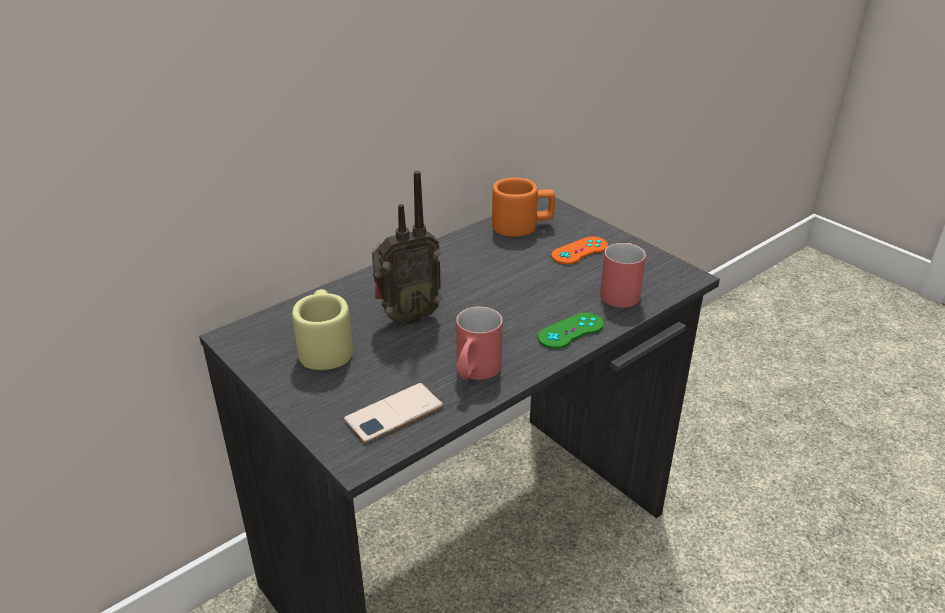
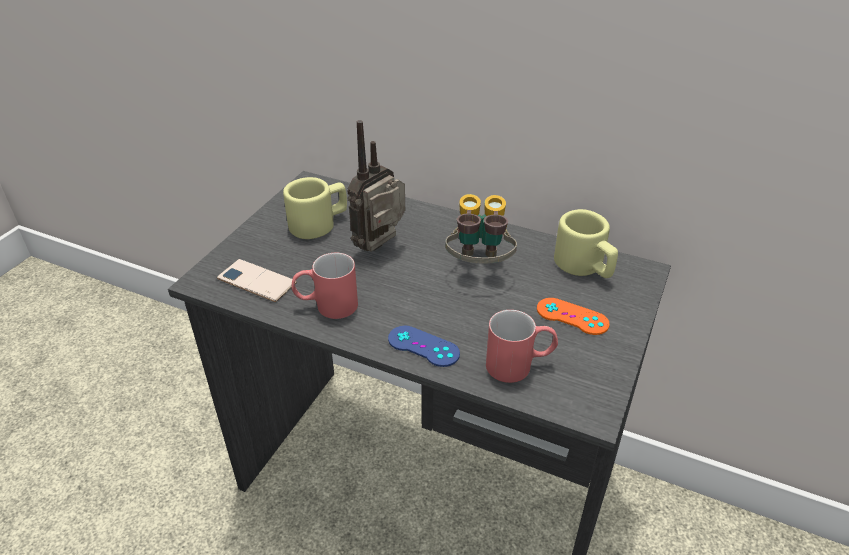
camera: 65 degrees right, 5 degrees up
radio [372,171,442,325] -> radio turned 90 degrees clockwise [347,120,405,252]
orange mug [492,177,555,237] -> beige mug [554,209,618,278]
green game controller [537,313,604,349] -> blue game controller [388,326,460,367]
none -> binoculars [445,194,517,264]

